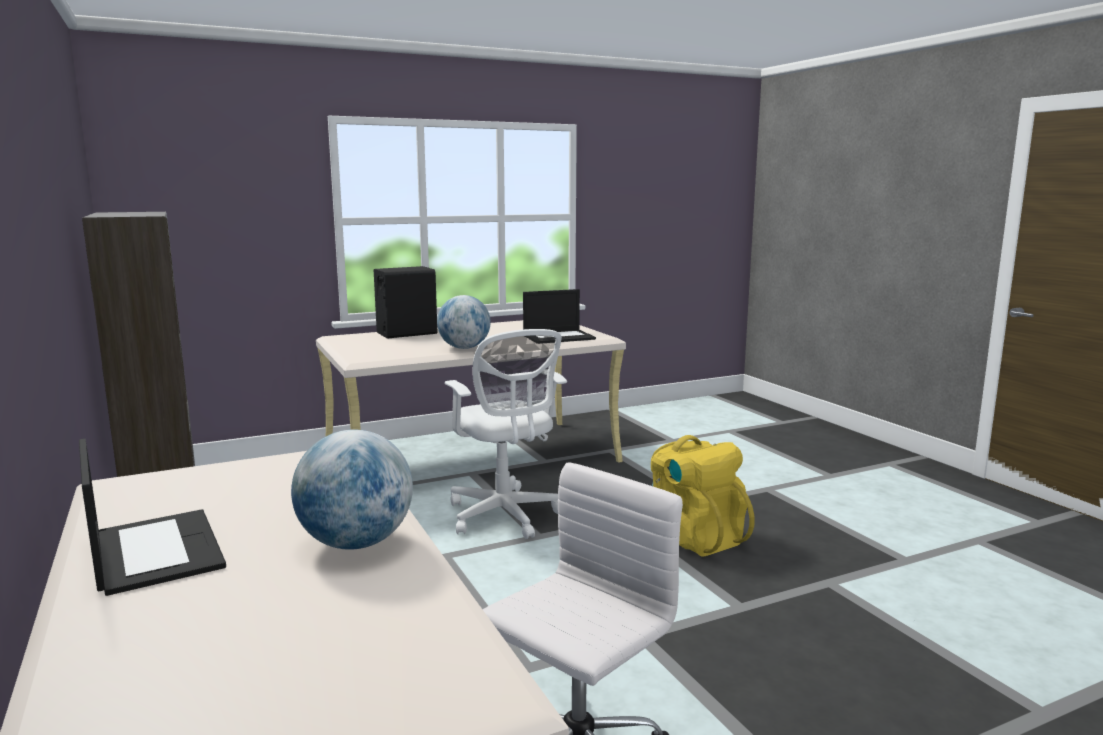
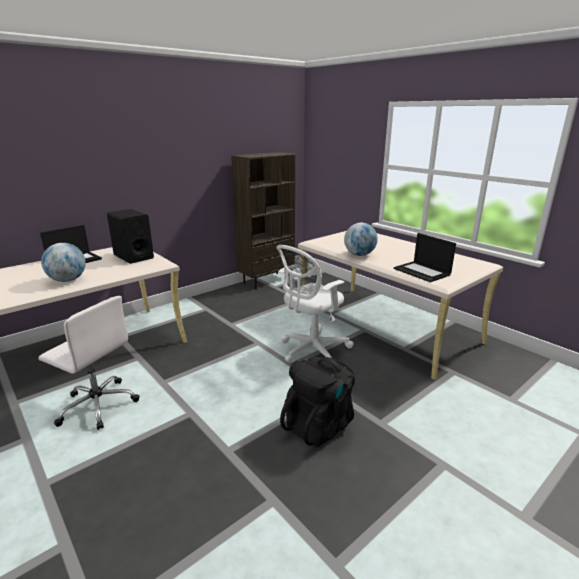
camera: 75 degrees right, 10 degrees up
black speaker [374,266,437,339] -> black speaker moved to [107,209,154,264]
yellow backpack [651,435,755,557] -> black backpack [280,357,355,448]

